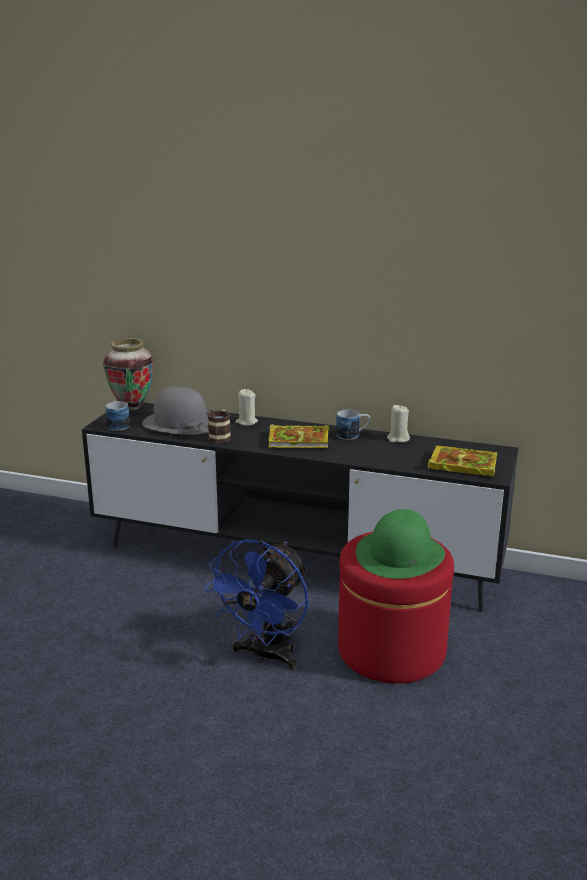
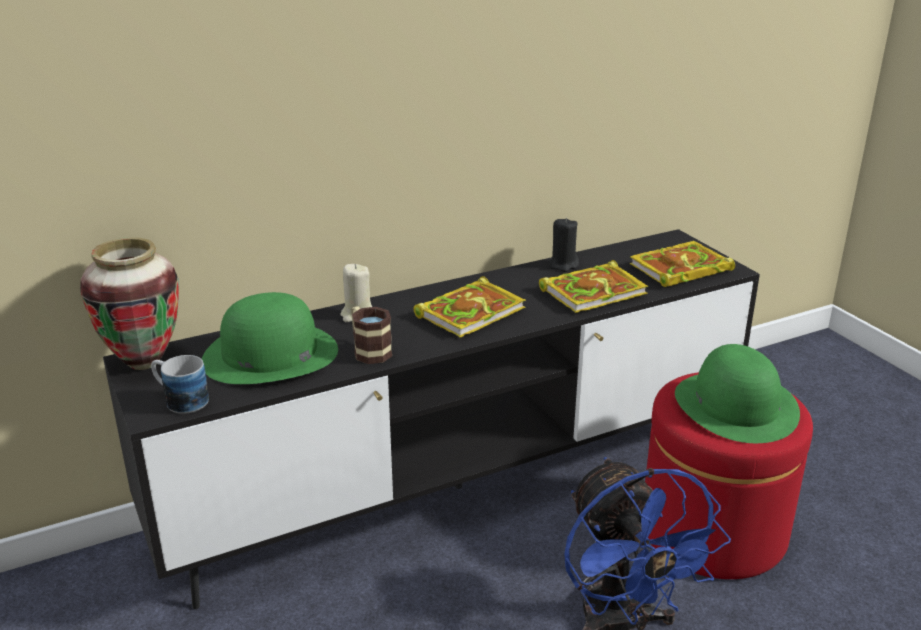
camera: 45 degrees left, 5 degrees up
grey hat [142,387,210,435] -> green hat [202,292,338,384]
mug [336,410,370,440] -> none
beige candle [387,405,410,443] -> black candle [549,217,579,272]
none -> book [539,260,648,313]

